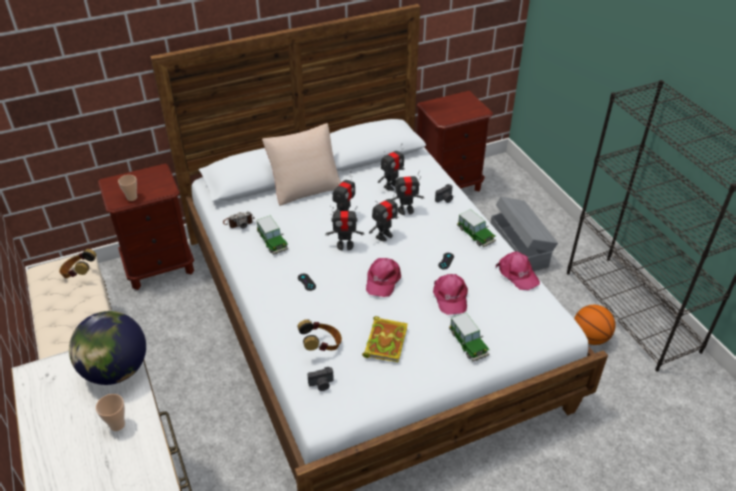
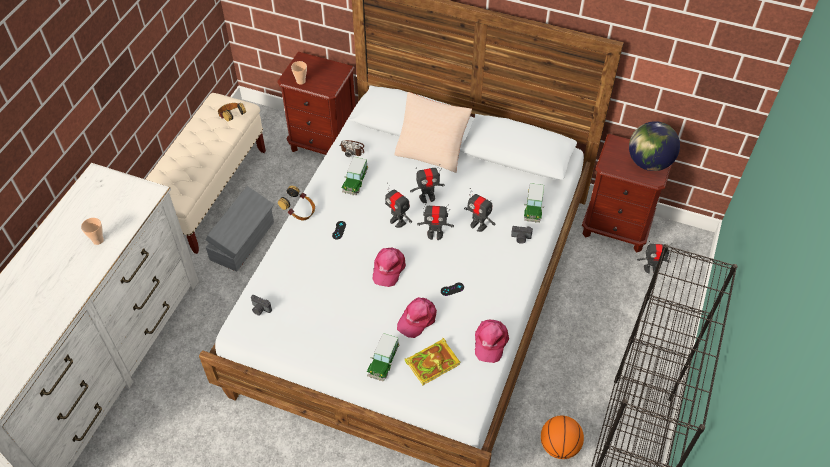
camera: 45 degrees right, 10 degrees up
globe [69,311,146,385] -> globe moved to [629,121,680,171]
headphones [297,319,342,351] -> headphones moved to [278,185,315,221]
book [362,316,408,362] -> book moved to [405,338,461,385]
pink cap [366,258,401,297] -> pink cap turned 45 degrees counterclockwise [373,248,406,287]
toy robot [378,147,405,191] -> toy robot moved to [637,241,672,274]
toy car [457,209,496,247] -> toy car moved to [524,183,544,223]
grey storage box [491,197,558,271] -> grey storage box moved to [206,186,274,271]

